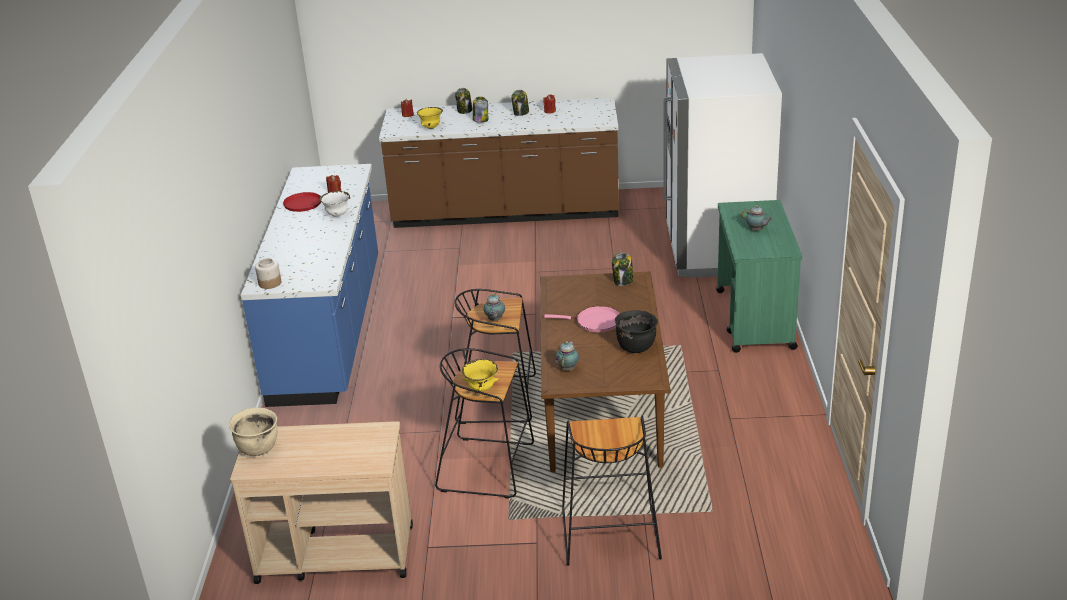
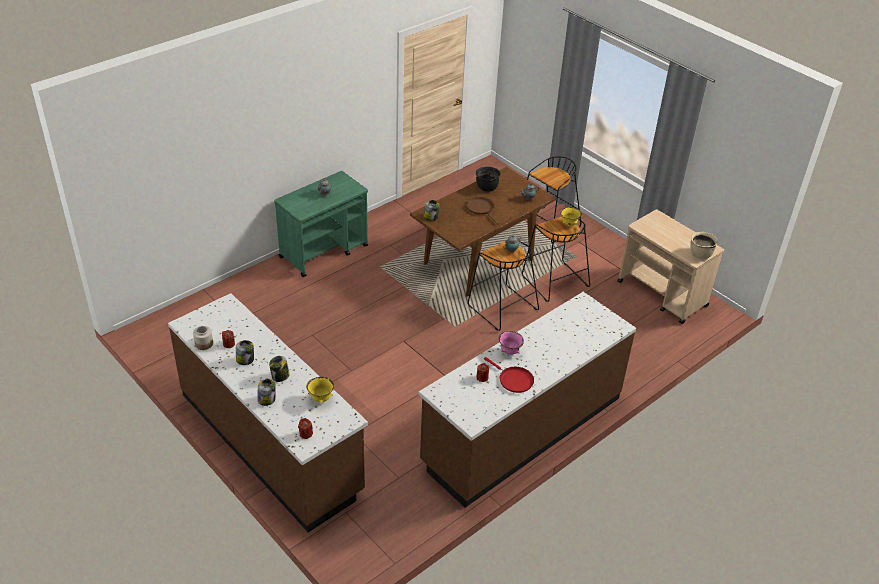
camera: 135 degrees left, 10 degrees up
blue counter [241,164,378,407] -> brown counter [419,292,636,508]
jar [255,258,281,289] -> jar moved to [193,326,213,350]
white bowl [319,191,350,217] -> pink bowl [499,331,524,355]
pink frying pan [544,306,620,332] -> brown frying pan [466,197,499,225]
white fridge [663,53,782,278] -> none

